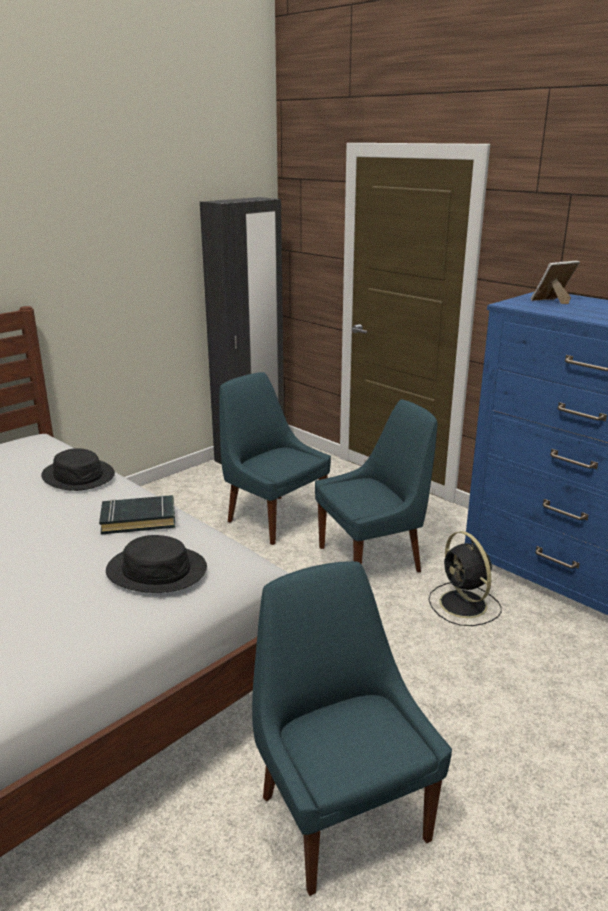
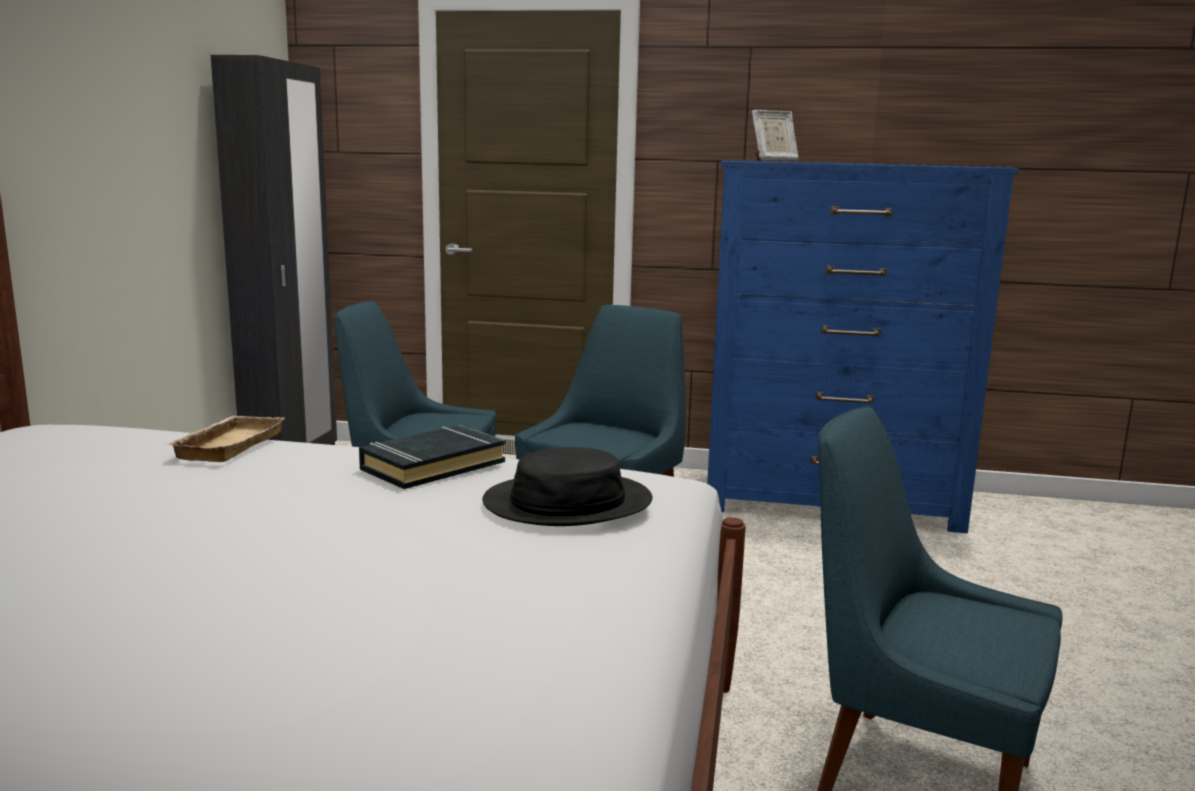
camera: 35 degrees left, 10 degrees down
black hat [41,448,115,491] -> beige tray [165,416,284,462]
black fan [429,531,502,626] -> none
picture frame [531,261,580,304] -> picture frame turned 135 degrees counterclockwise [752,110,798,160]

